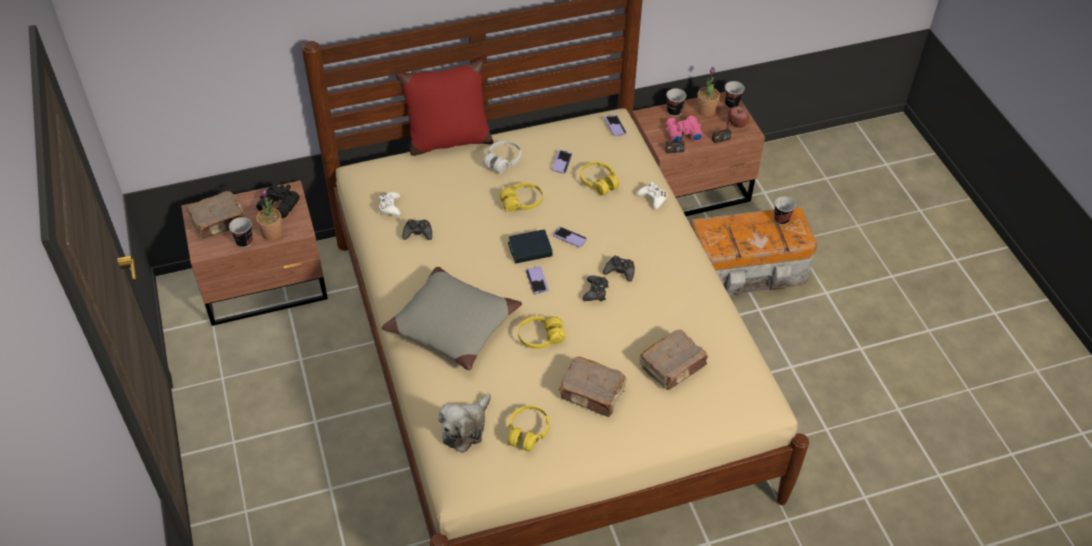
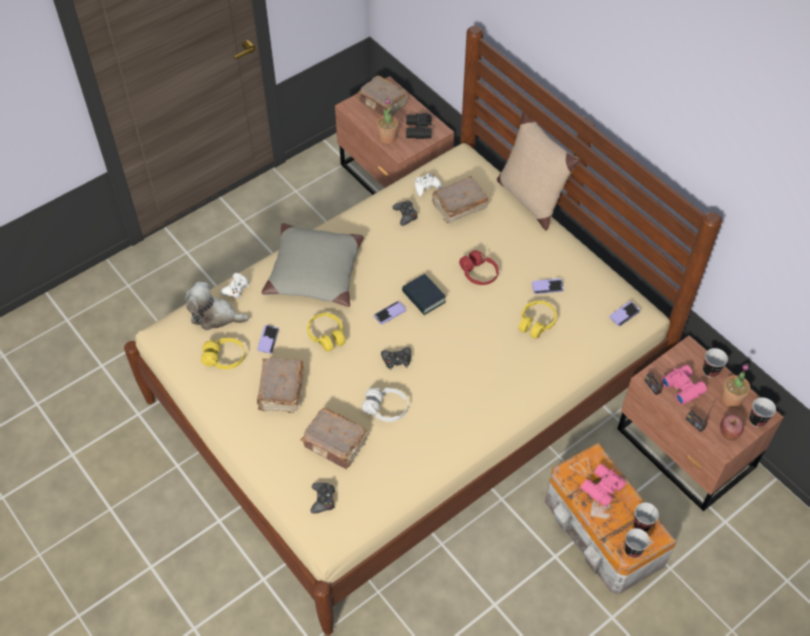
camera: 70 degrees right, 5 degrees up
cup [229,217,253,248] -> cup moved to [625,528,650,558]
red pillow [395,59,493,156] -> beige pillow [497,112,579,231]
white headphones [483,141,522,173] -> white headphones moved to [362,388,408,422]
yellow headphones [500,183,543,212] -> red headphones [459,250,499,285]
phone [553,227,587,247] -> phone moved to [257,325,279,353]
black game controller [603,255,635,282] -> black game controller moved to [311,482,335,514]
white game controller [637,182,667,209] -> white game controller moved to [220,273,249,298]
none -> brown book [432,176,489,223]
none -> pink binoculars [581,464,626,507]

